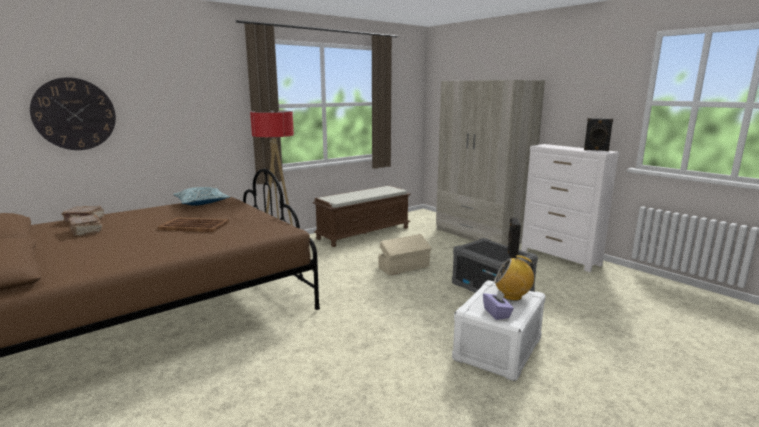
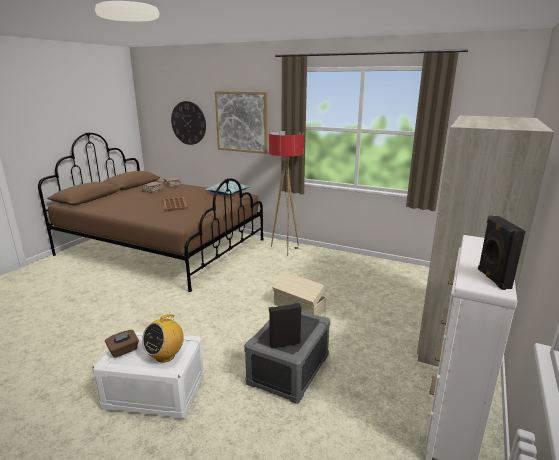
camera: 65 degrees right, 5 degrees up
brown bench [313,185,411,247] -> none
purple tissue box [483,290,514,320] -> brown tissue box [105,330,139,358]
radio [494,255,534,301] -> radio turned 135 degrees counterclockwise [142,312,184,363]
none -> picture [215,91,268,154]

